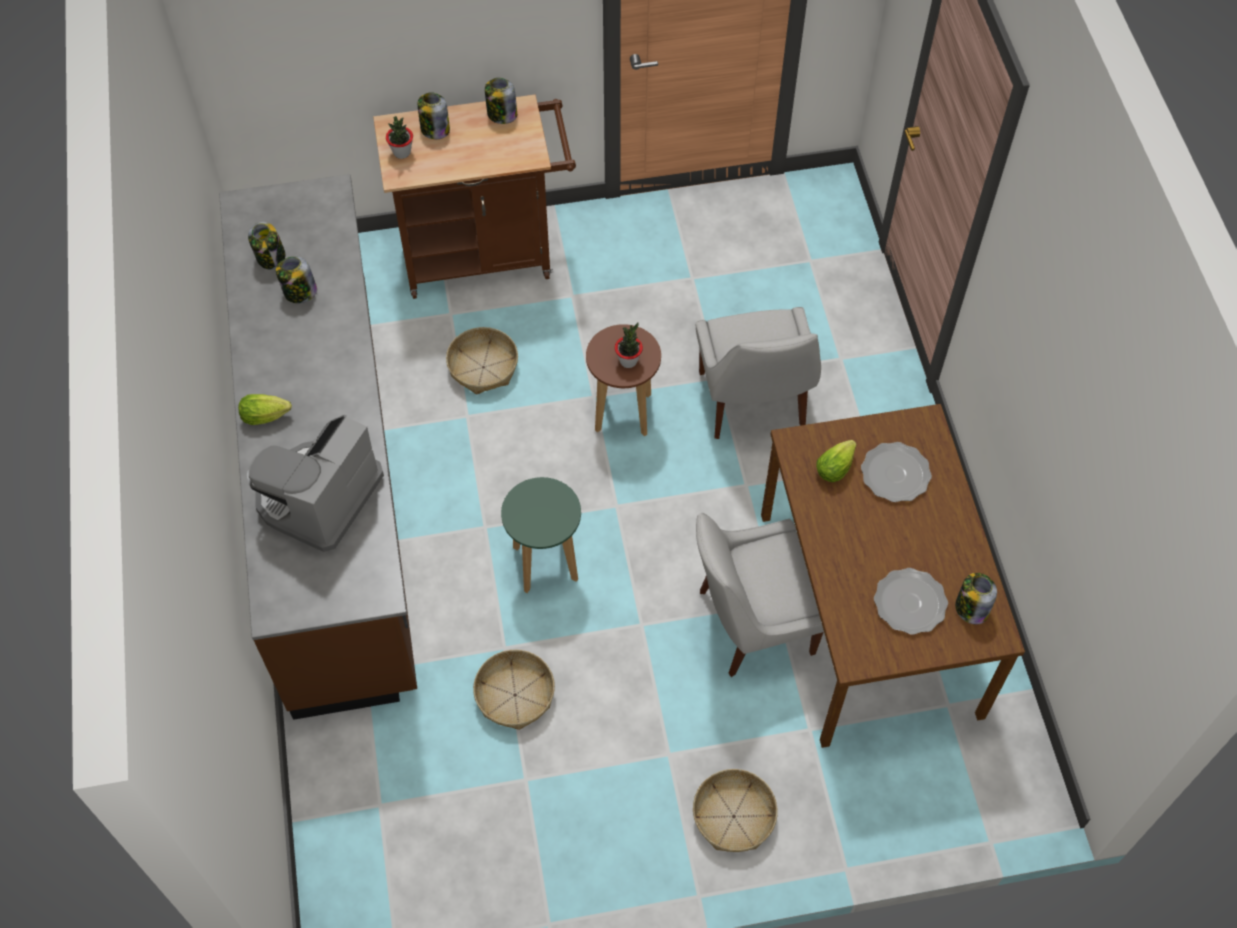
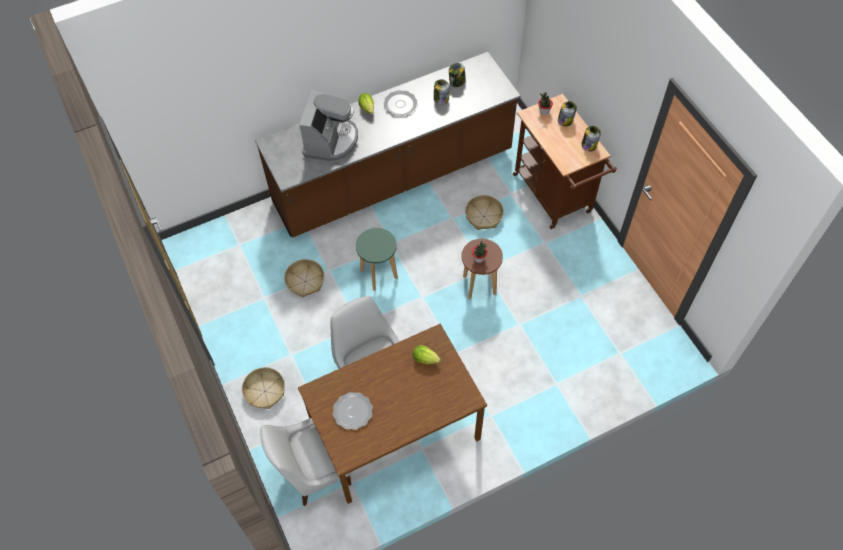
camera: 75 degrees right, 0 degrees up
coffee machine [247,415,384,552] -> coffee machine turned 90 degrees clockwise [299,90,358,161]
white chair [696,307,821,439] -> white chair moved to [260,418,351,506]
plate [861,442,932,502] -> plate moved to [384,90,417,116]
jar [955,573,997,625] -> none

